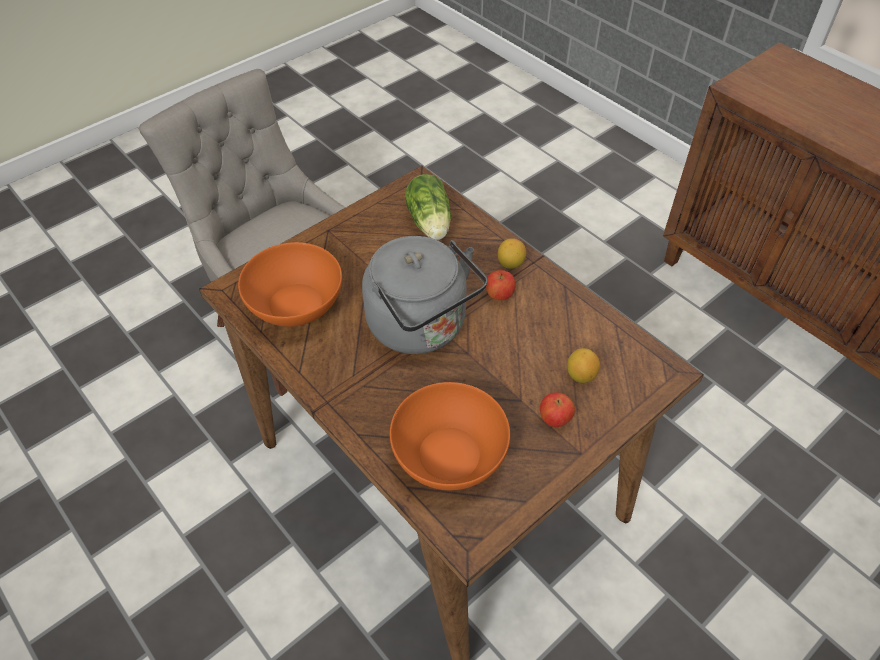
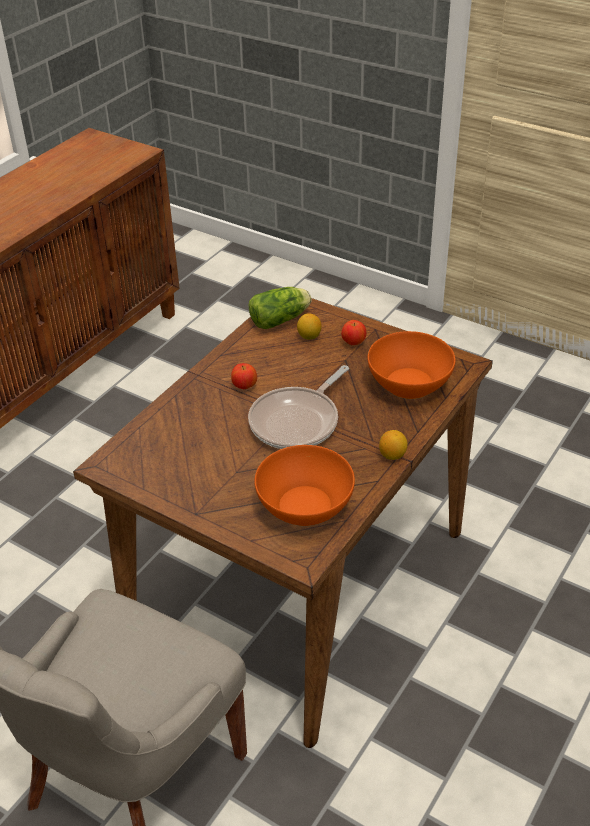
camera: 105 degrees left, 10 degrees down
grey kettle [362,236,487,354] -> frying pan [248,365,349,449]
lettuce [405,174,451,240] -> lettuce moved to [249,287,312,329]
lemon [498,238,526,269] -> lemon moved to [379,430,408,460]

